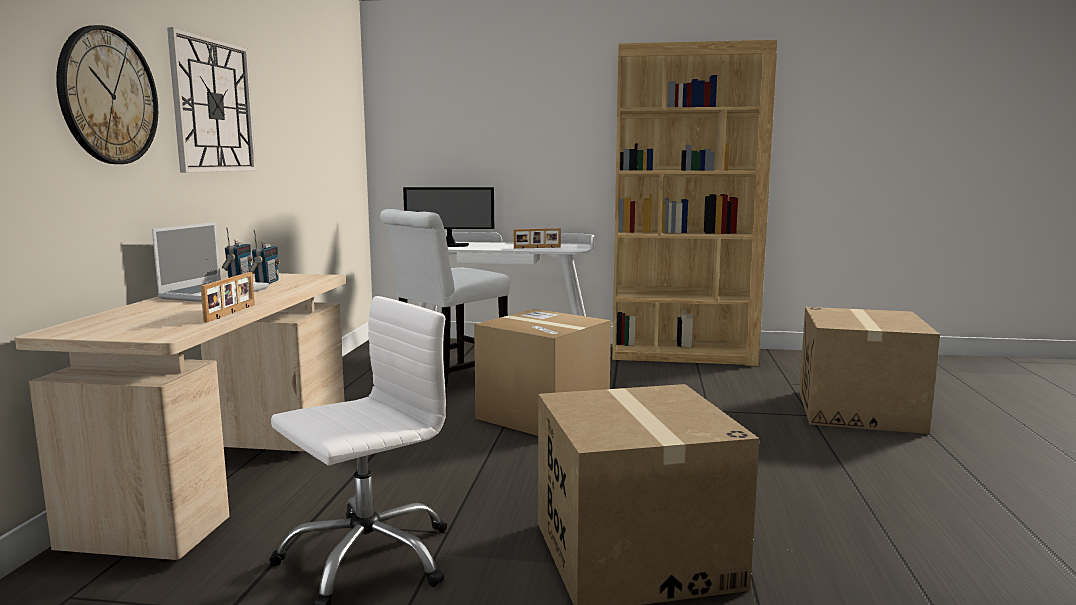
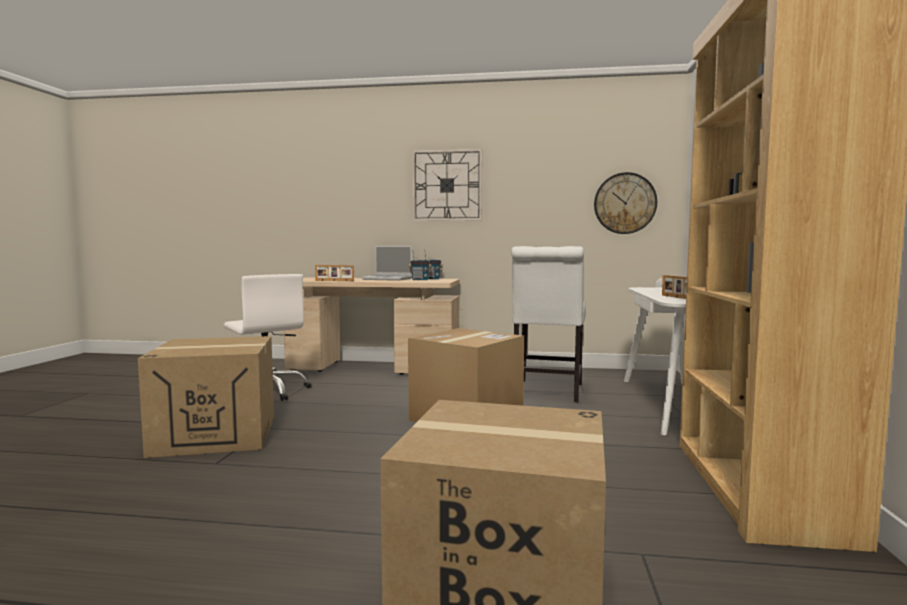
camera: 90 degrees right, 5 degrees down
wall clock [56,25,158,164] -> wall clock moved to [594,172,657,234]
white chair [380,209,510,396] -> white chair turned 120 degrees counterclockwise [511,246,586,403]
monitor [403,187,494,247] -> none

